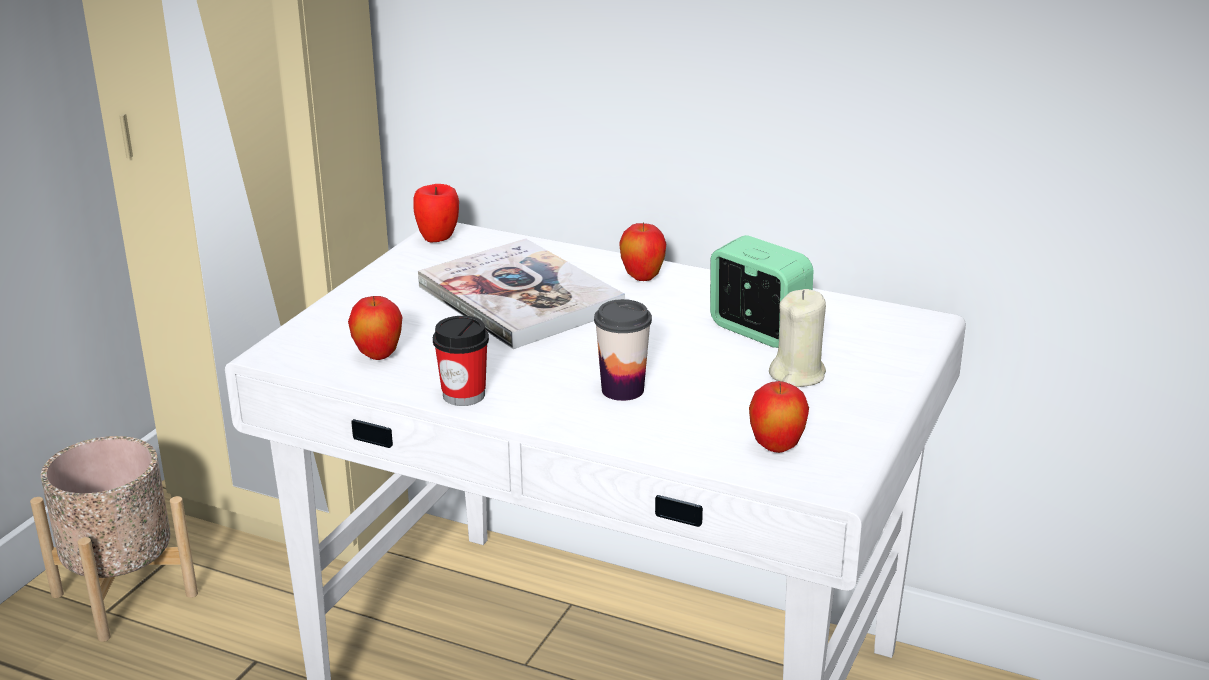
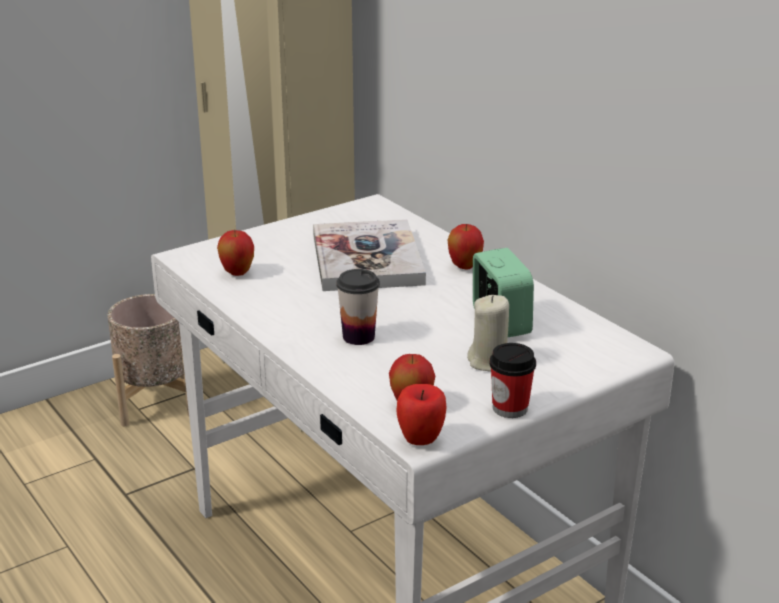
camera: 30 degrees right, 0 degrees up
apple [413,184,459,243] -> apple moved to [396,384,447,445]
cup [433,316,489,406] -> cup moved to [489,343,536,418]

